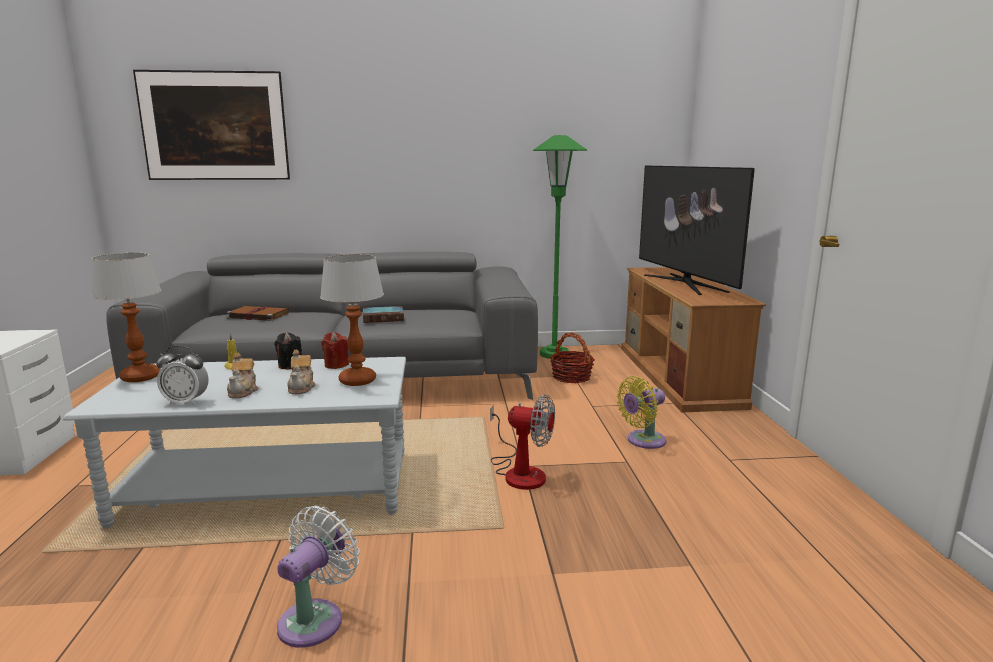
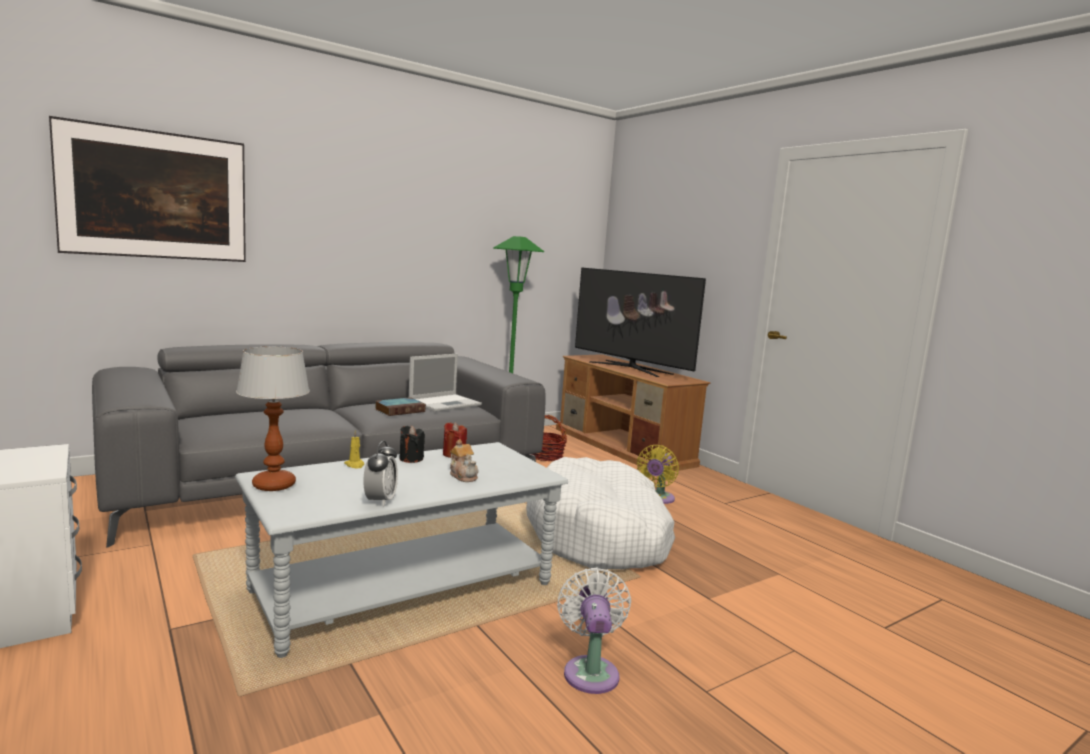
camera: 30 degrees left, 5 degrees down
alarm clock [156,345,209,406] -> alarm clock turned 60 degrees counterclockwise [363,441,398,507]
brown book [226,306,289,321] -> none
teapot [227,353,258,398] -> none
table lamp [320,254,384,386] -> none
fan [490,395,555,490] -> white dog bed [526,457,675,569]
none -> laptop [409,354,482,412]

